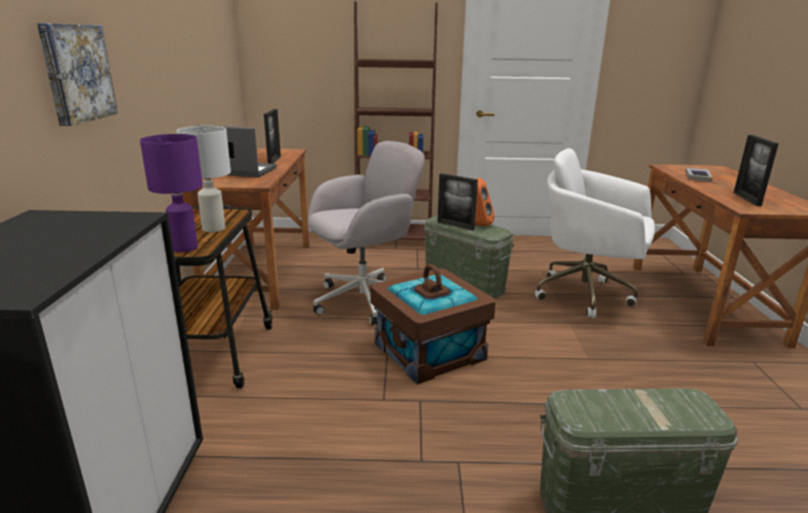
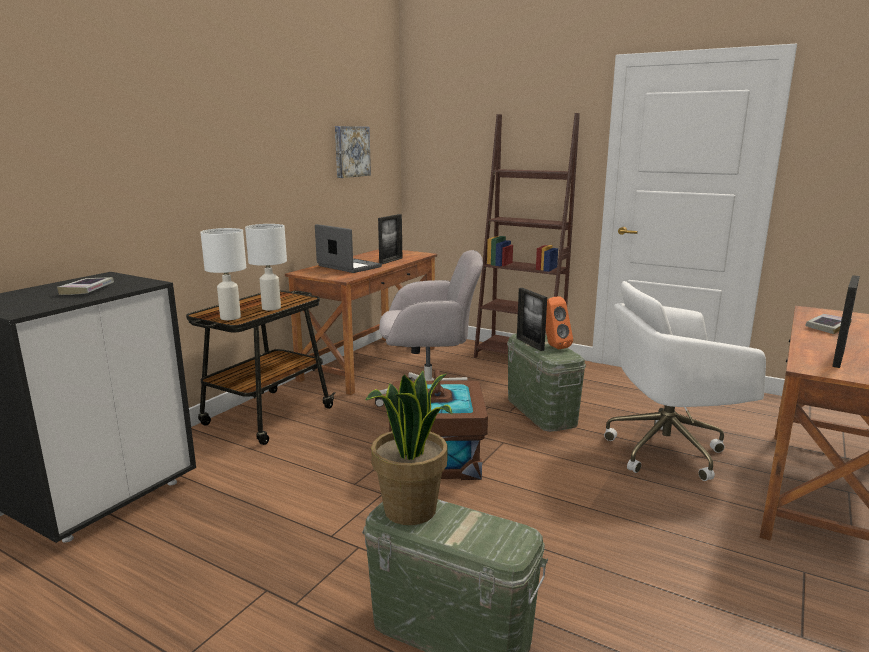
camera: 30 degrees right, 5 degrees down
picture [37,23,118,126] -> picture moved to [335,126,371,178]
purple table lamp [140,134,203,252] -> white table lamp [200,228,246,320]
white office chair [535,148,655,318] -> white office chair turned 60 degrees counterclockwise [604,281,766,481]
none -> book [57,277,114,295]
none -> potted plant [365,371,453,525]

